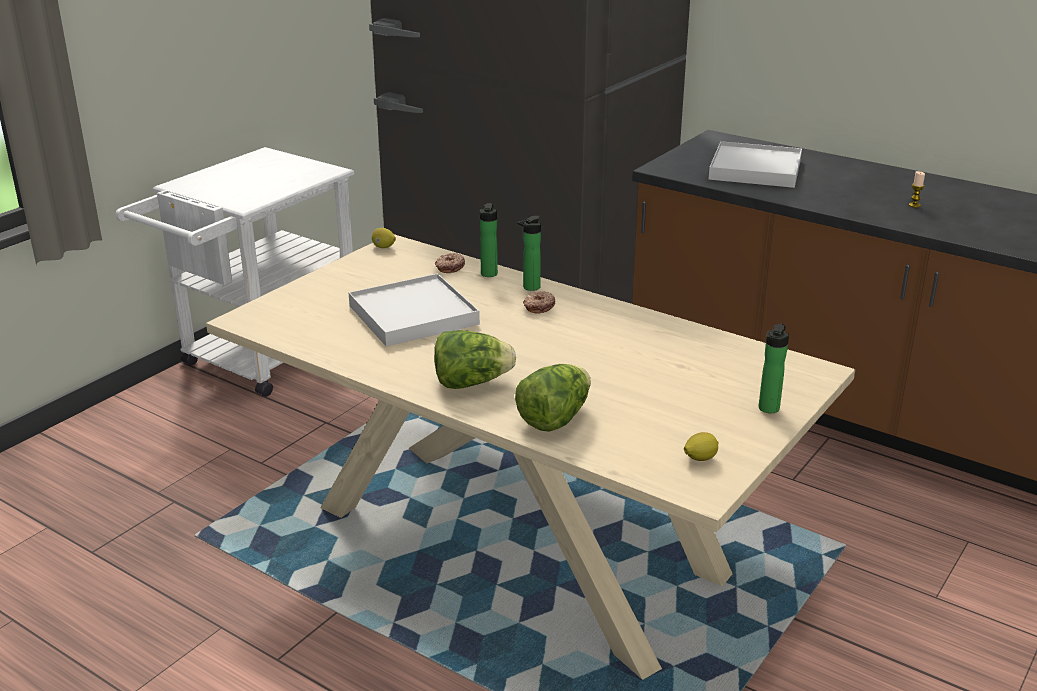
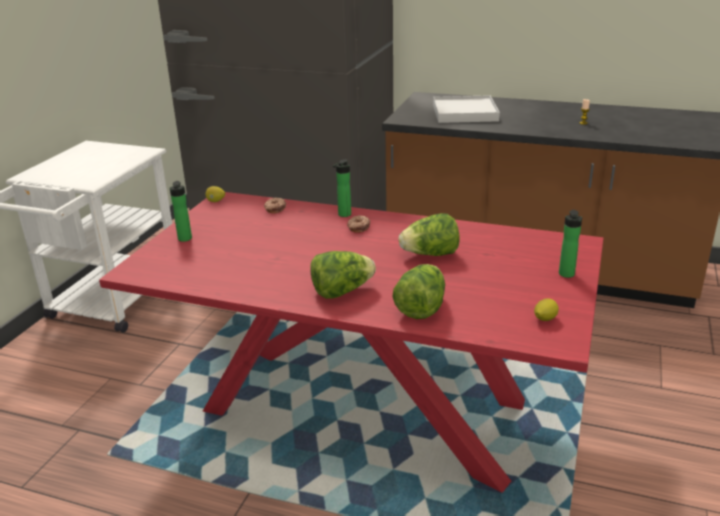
camera: 15 degrees left, 0 degrees up
beige dining table [206,234,855,680] -> red dining table [99,192,604,493]
white tray [348,273,480,347] -> none
bottle [480,203,498,277] -> bottle moved to [170,181,192,242]
none -> lettuce [399,213,460,256]

